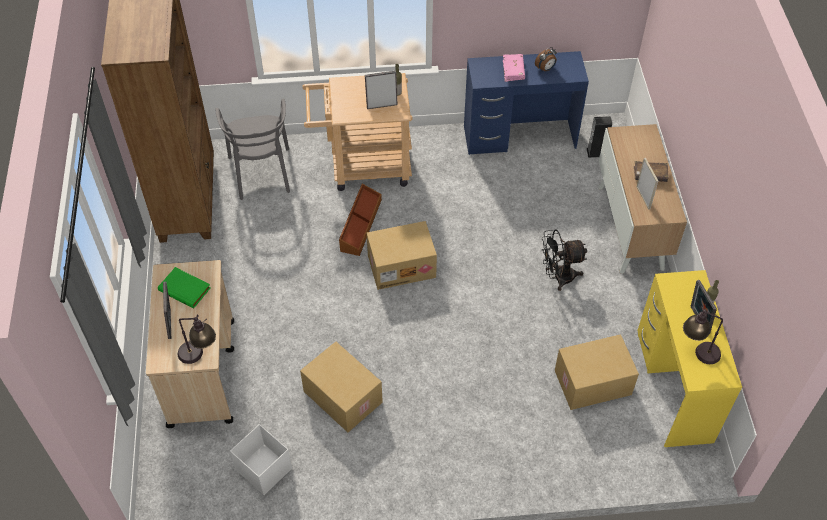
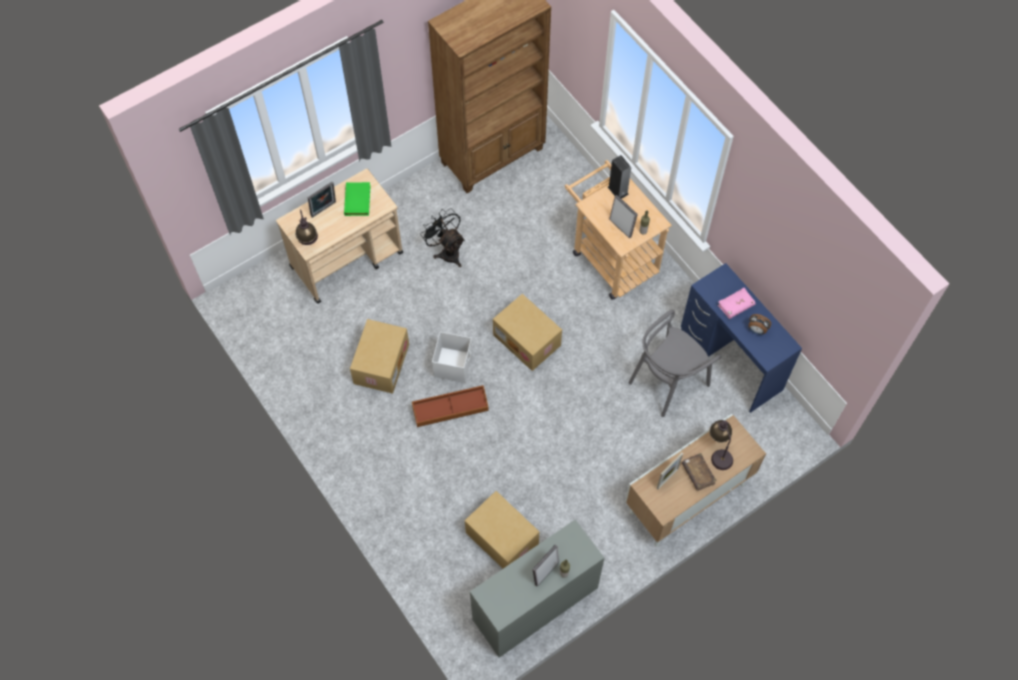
camera: 60 degrees right, 10 degrees up
grey chair [216,99,290,200] -> grey chair moved to [629,310,722,417]
white storage box [230,424,292,495] -> white storage box moved to [432,332,473,383]
brown storage box [339,184,382,256] -> brown storage box moved to [412,385,489,427]
black fan [542,229,587,291] -> black fan moved to [420,208,465,267]
speaker [586,116,612,158] -> speaker moved to [608,155,631,199]
yellow desk [637,270,742,447] -> grey desk [470,520,604,658]
table lamp [683,310,723,364] -> table lamp moved to [709,420,733,470]

